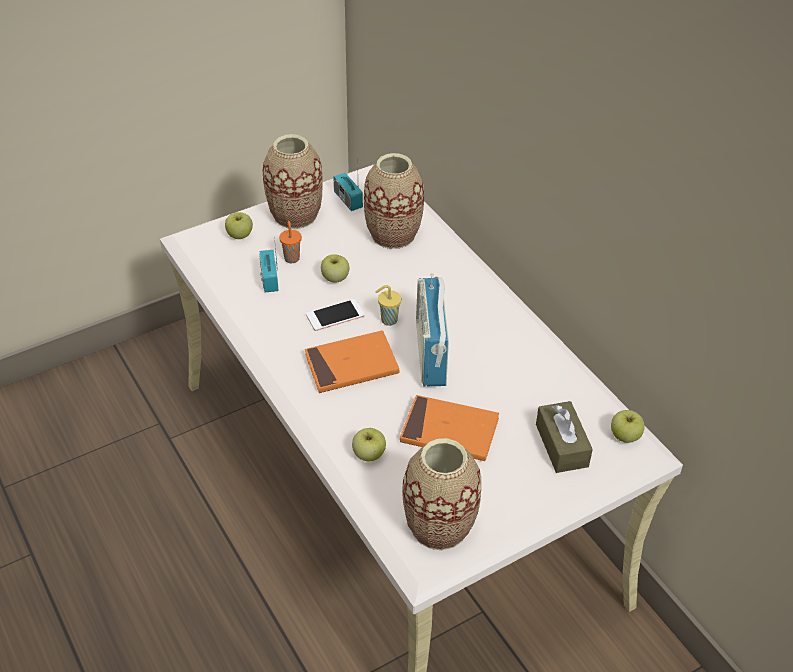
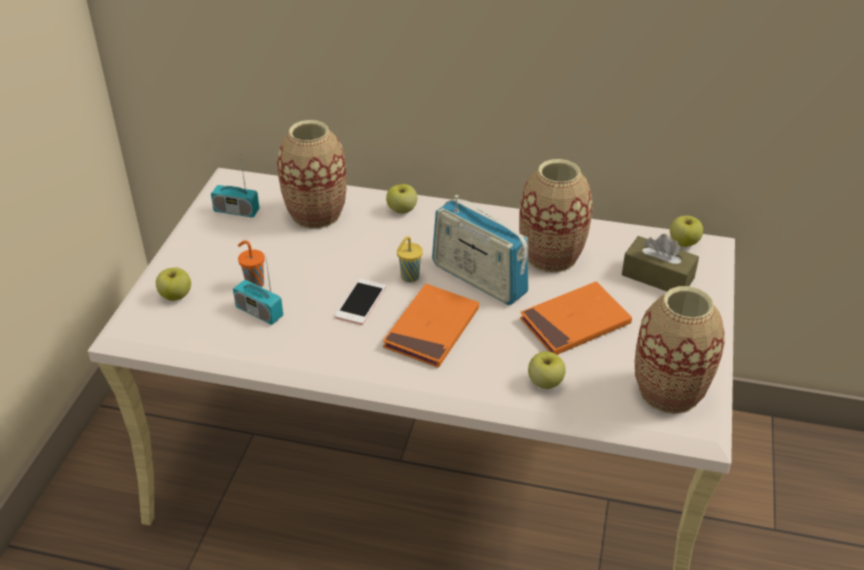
camera: 45 degrees left, 5 degrees down
vase [262,134,322,229] -> vase moved to [519,159,593,273]
apple [321,254,349,283] -> apple moved to [386,184,417,214]

